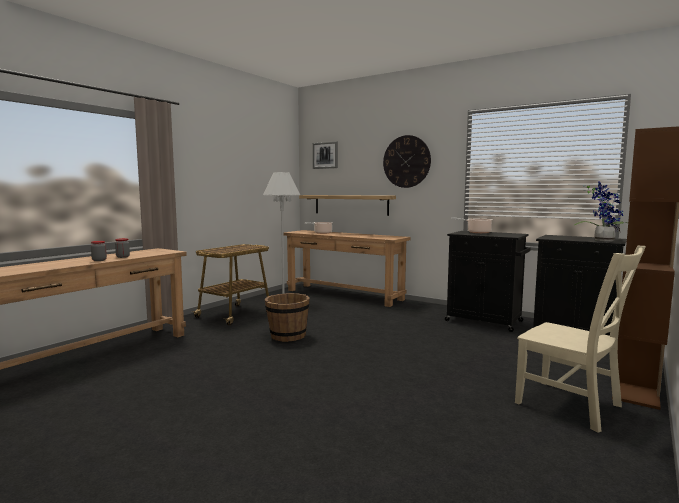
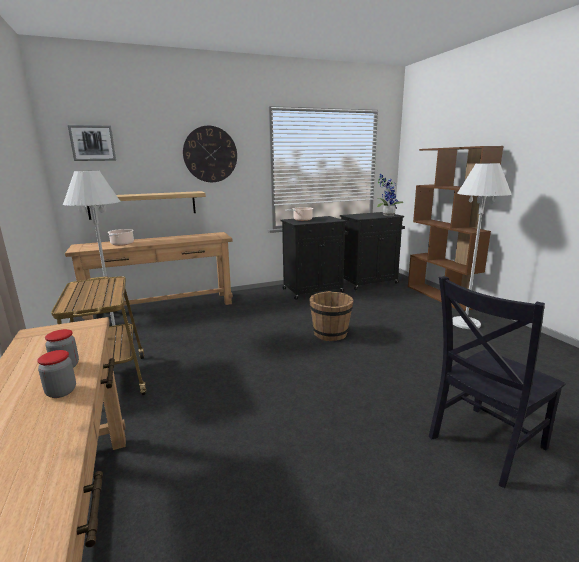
camera: 55 degrees left, 10 degrees up
brown bucket [264,293,310,342] -> brown bucket moved to [309,291,354,341]
beige chair [515,246,646,433] -> white floor lamp [452,163,511,329]
none -> black chair [429,276,566,488]

